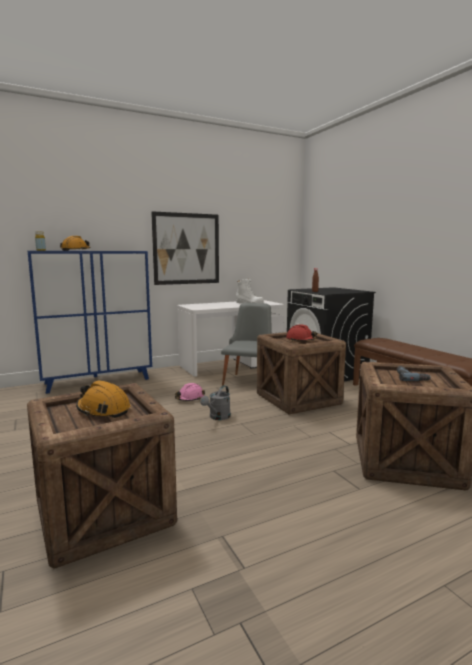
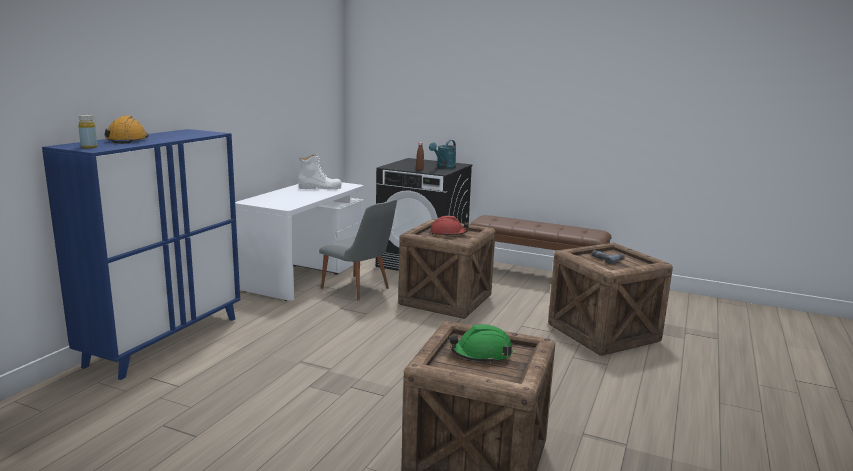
camera: 40 degrees left, 5 degrees up
orange hard hat [76,380,131,418] -> green hard hat [449,324,513,364]
picture [151,211,219,285] -> none
pink hard hat [175,383,205,401] -> none
grey watering can [200,385,231,420] -> none
grey chair [221,303,272,386] -> grey chair turned 150 degrees clockwise [319,200,397,301]
none -> turquoise watering can [429,140,456,169]

